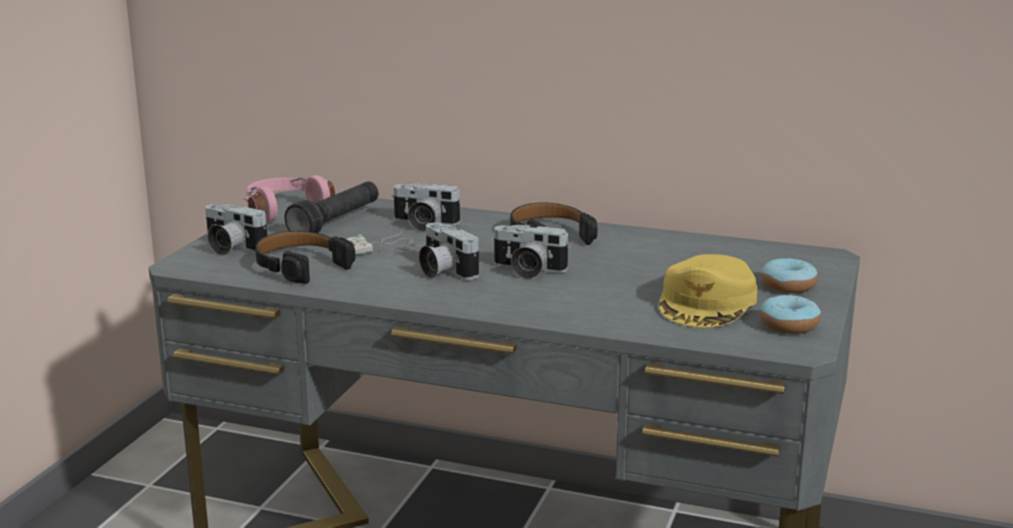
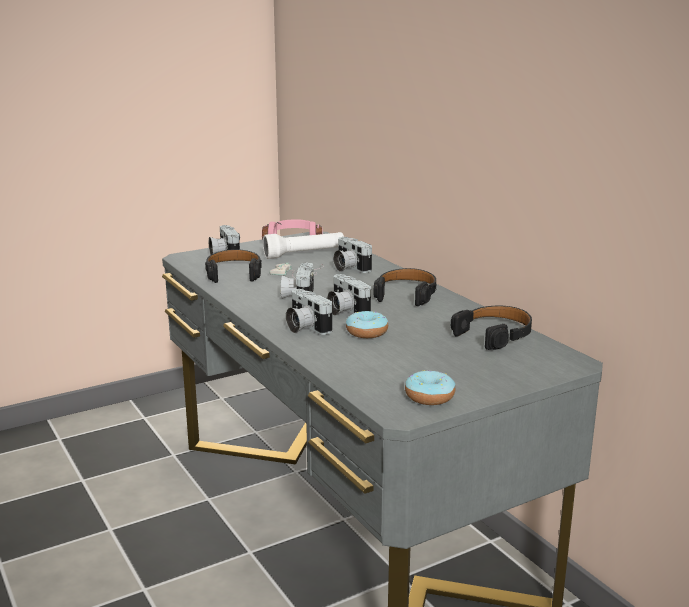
camera: 40 degrees right, 0 degrees up
black flashlight [284,181,378,233] -> white flashlight [263,232,344,259]
yellow cap [659,254,758,328] -> none
donut [761,258,818,293] -> donut moved to [346,311,388,338]
none -> camera [286,289,332,335]
none -> black headphones [451,306,532,350]

